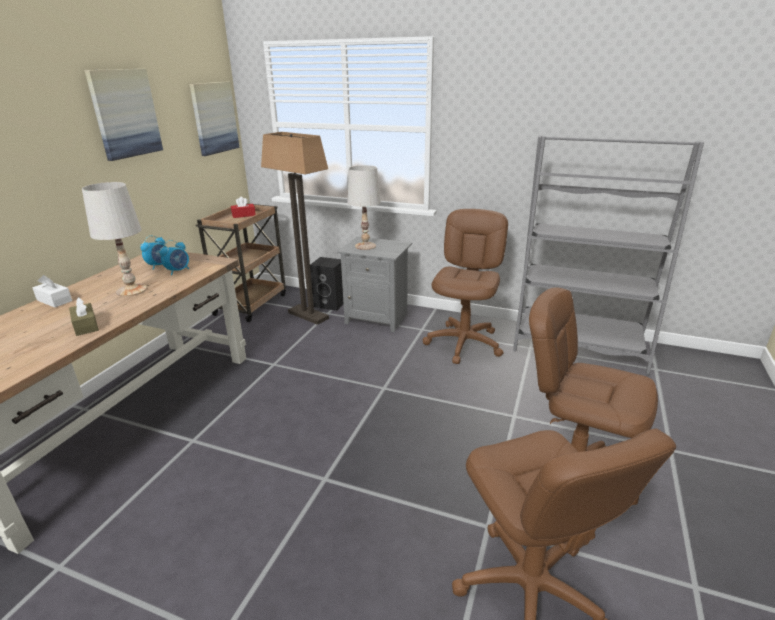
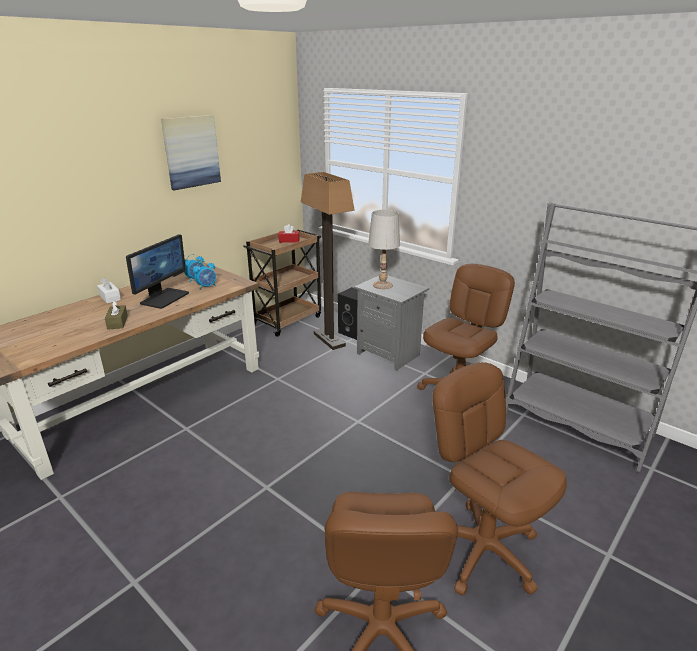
camera: 20 degrees right, 0 degrees up
white table lamp [82,182,147,297] -> monitor [126,234,189,309]
picture [189,82,239,156] -> none

